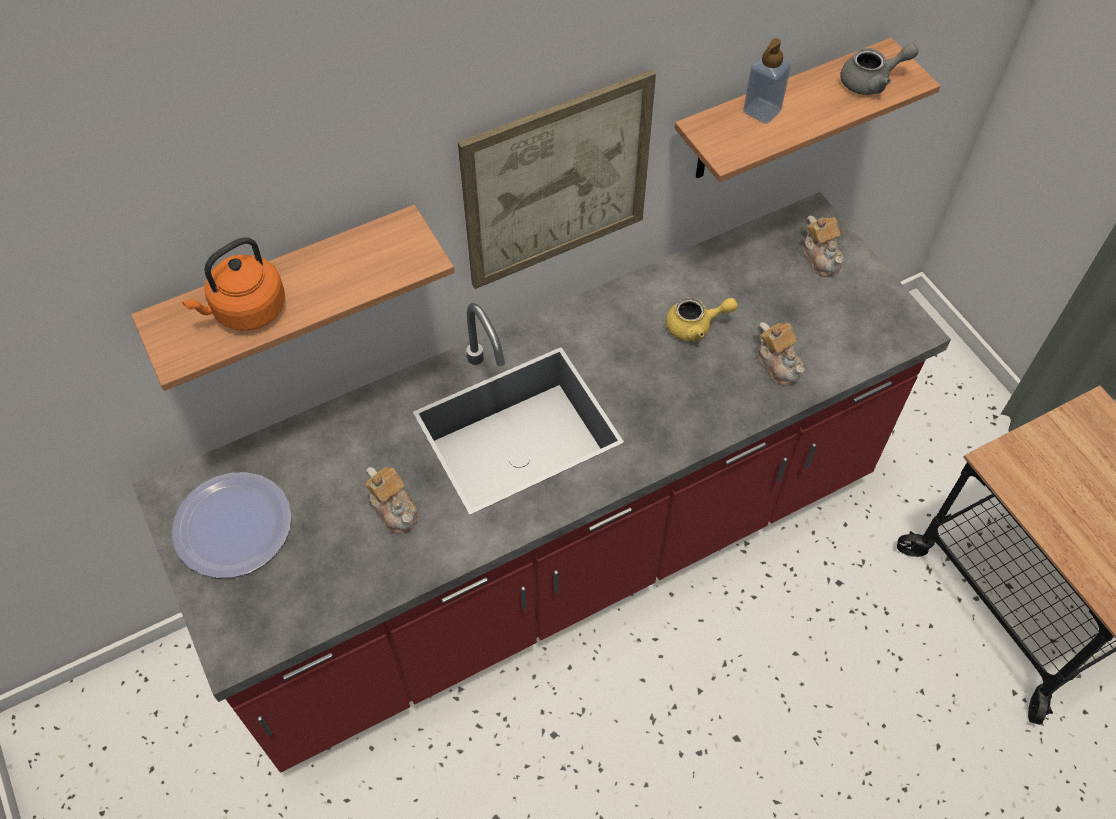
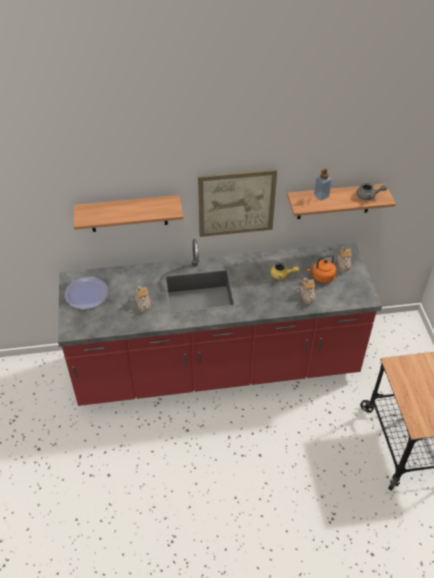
camera: 20 degrees right, 10 degrees down
orange kettle [182,237,285,331] -> orange kettle moved to [307,254,336,283]

